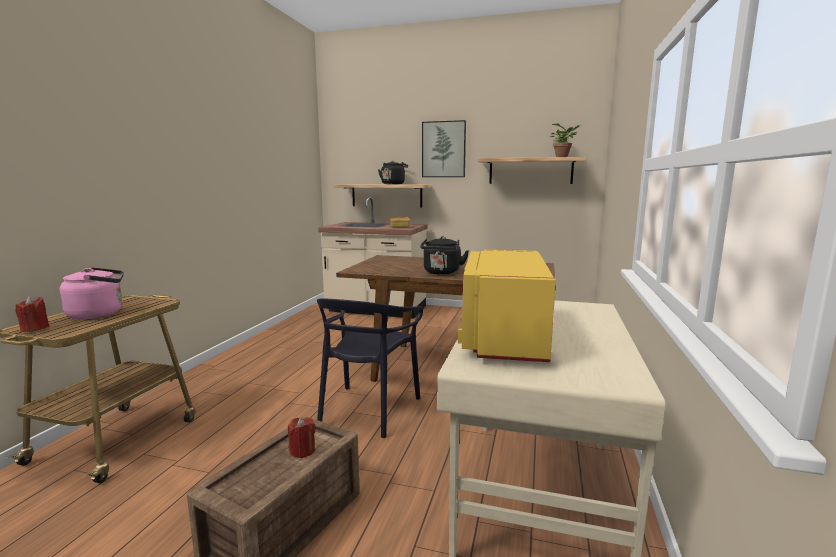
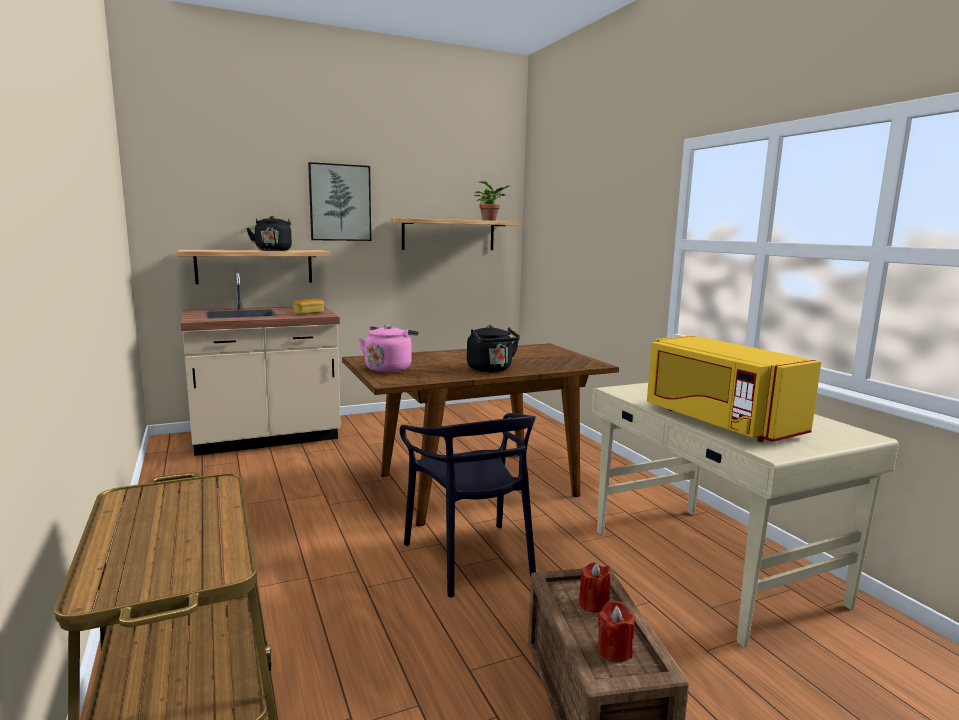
camera: 40 degrees left, 0 degrees up
red candle [15,296,49,332] -> red candle moved to [598,601,635,662]
pink kettle [59,267,124,319] -> pink kettle moved to [359,325,419,373]

